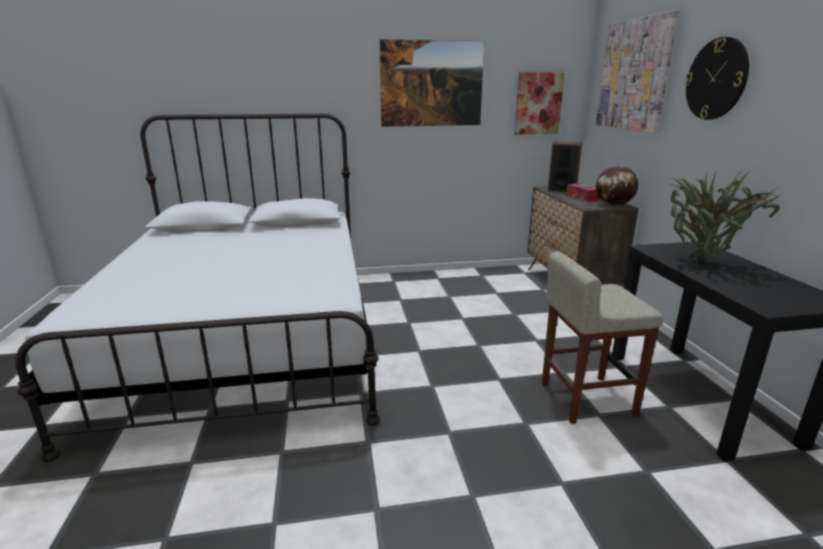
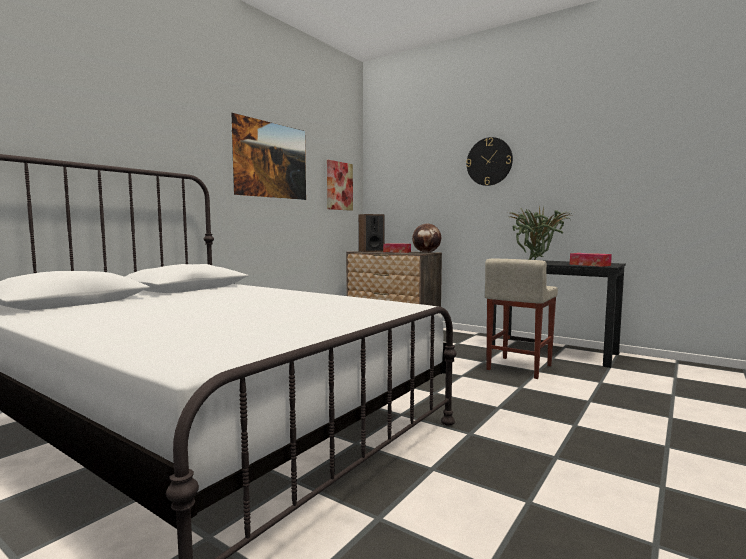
camera: 45 degrees left, 15 degrees down
picture [596,10,679,133] -> none
none -> tissue box [570,253,612,267]

